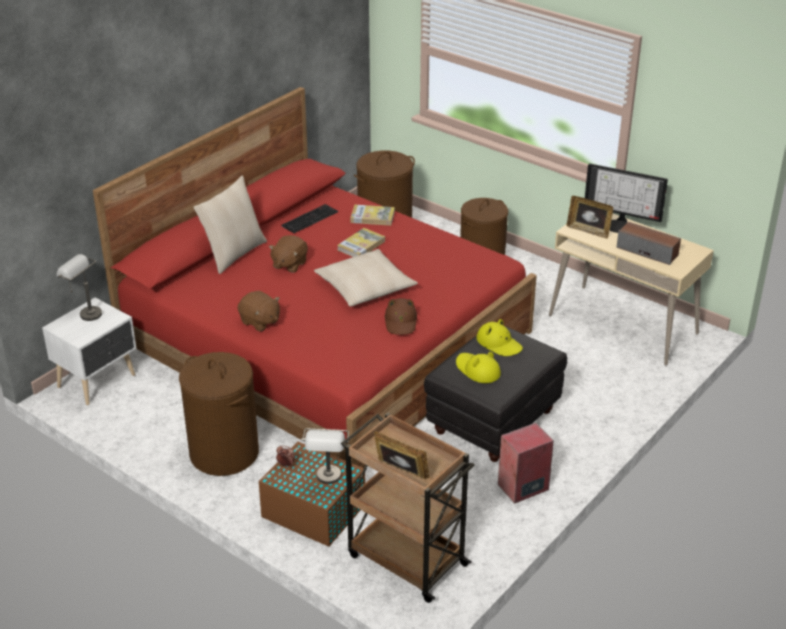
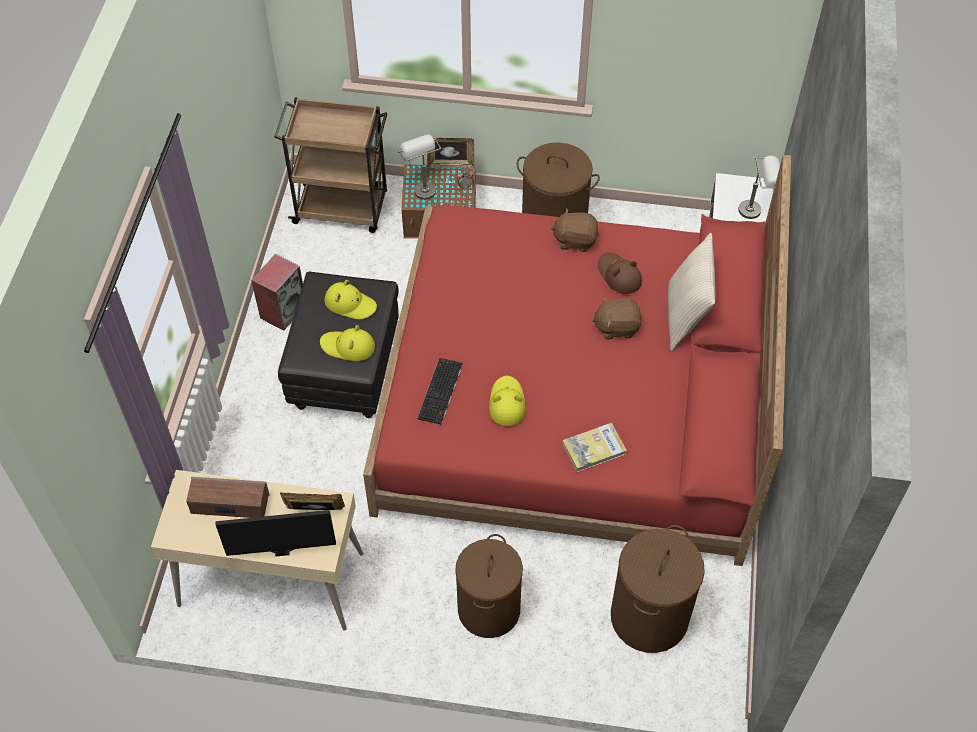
camera: 150 degrees right, 20 degrees up
brown plush toy [269,235,308,273] -> brown plush toy turned 90 degrees counterclockwise [592,297,642,339]
keyboard [281,204,338,233] -> keyboard moved to [417,358,462,425]
beige pillow [314,249,418,307] -> none
book [337,228,385,257] -> none
picture frame [374,431,430,479] -> picture frame moved to [427,138,475,169]
brown hat [385,298,417,335] -> brown hat moved to [598,252,642,294]
none -> yellow hat [489,376,526,426]

